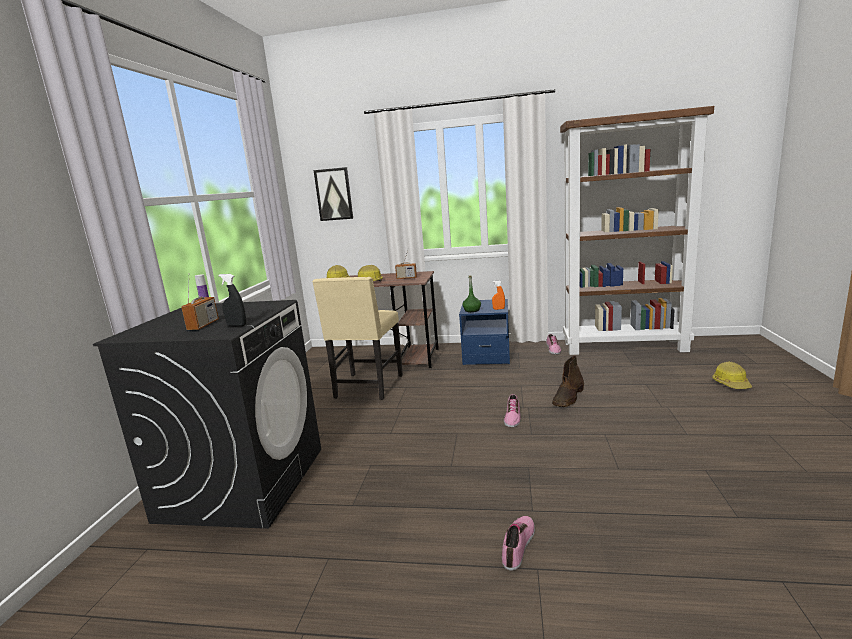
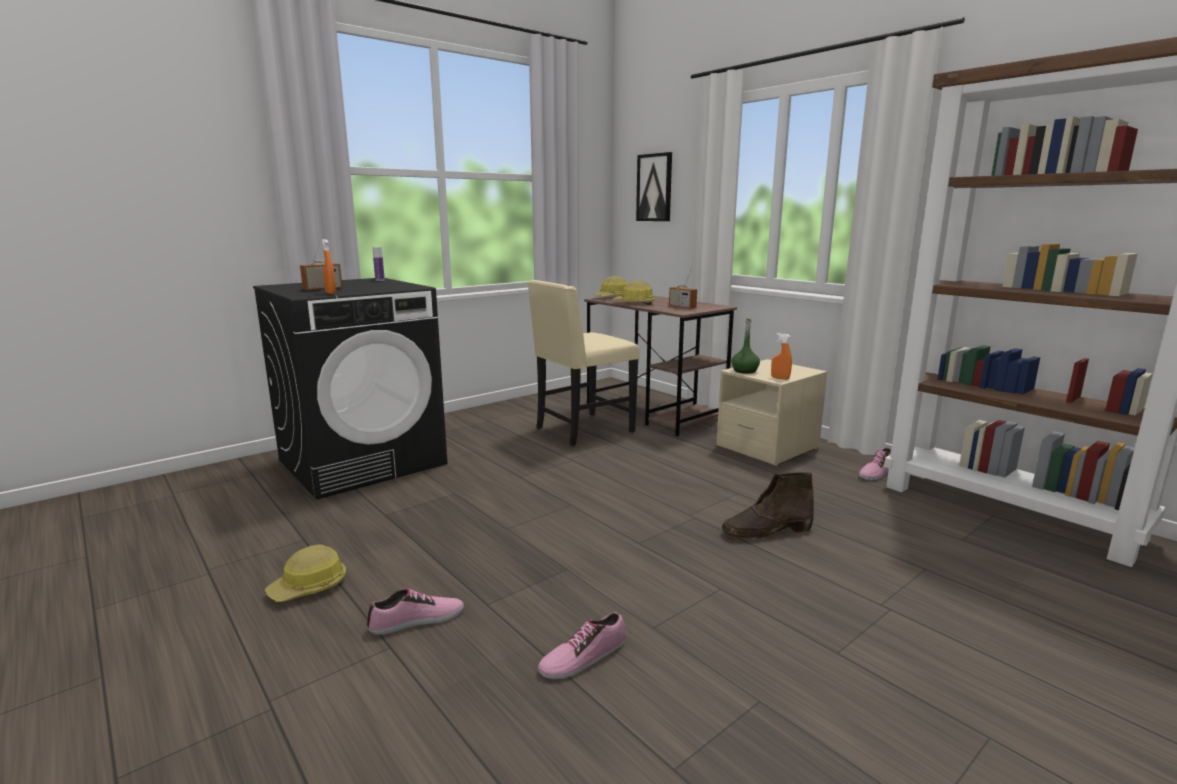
camera: 40 degrees right, 0 degrees up
black spray bottle [218,274,246,326] -> orange spray bottle [322,239,336,294]
blue nightstand [459,299,510,365] -> beige nightstand [716,359,828,466]
shoe [504,394,521,427] -> shoe moved to [538,612,626,680]
hard hat [712,362,752,389] -> hard hat moved to [265,544,346,602]

